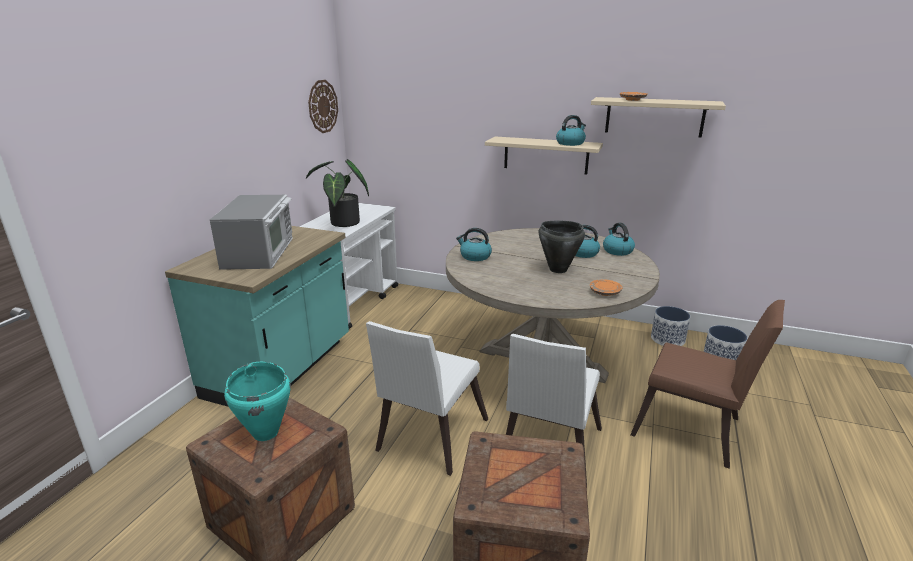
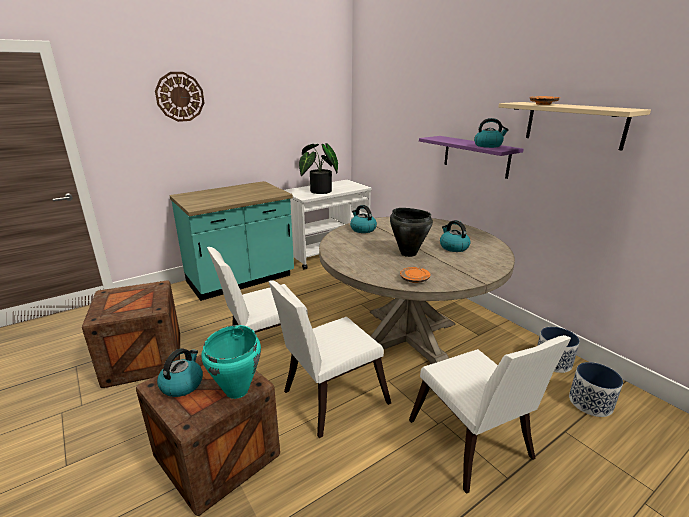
camera: 35 degrees right, 0 degrees up
microwave [210,195,293,270] -> none
turquoise cooking pot [224,362,291,441] -> turquoise cooking pot moved to [202,325,261,399]
wall clock [308,80,338,133] -> wall clock moved to [155,72,204,122]
beige shelf [485,136,603,175] -> purple shelf [419,136,524,179]
kettle [603,223,635,256] -> kettle moved to [157,348,203,397]
brown chair [631,300,785,469] -> white chair [409,335,571,494]

